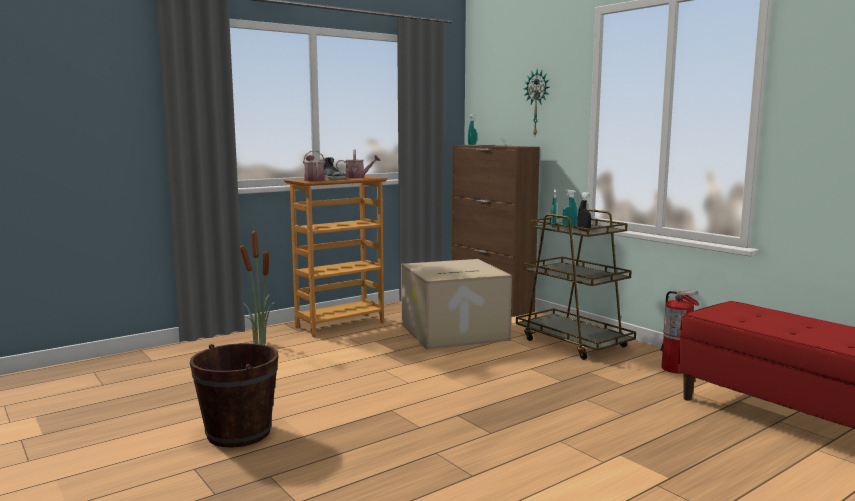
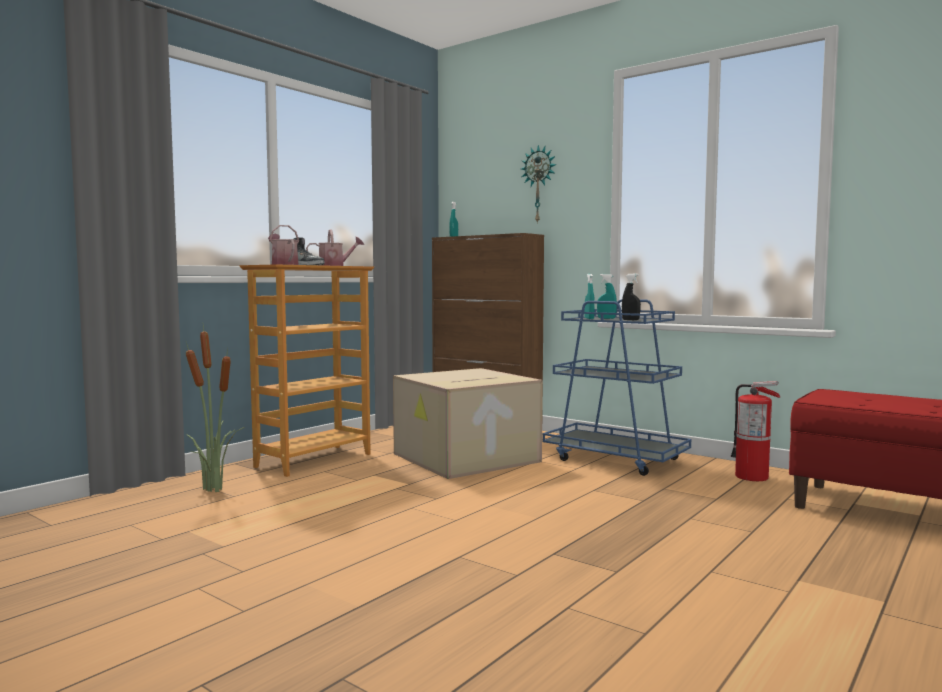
camera: 15 degrees left, 5 degrees down
brown bucket [190,343,278,448] -> none
brown cart [516,209,636,360] -> blue cart [542,299,691,476]

